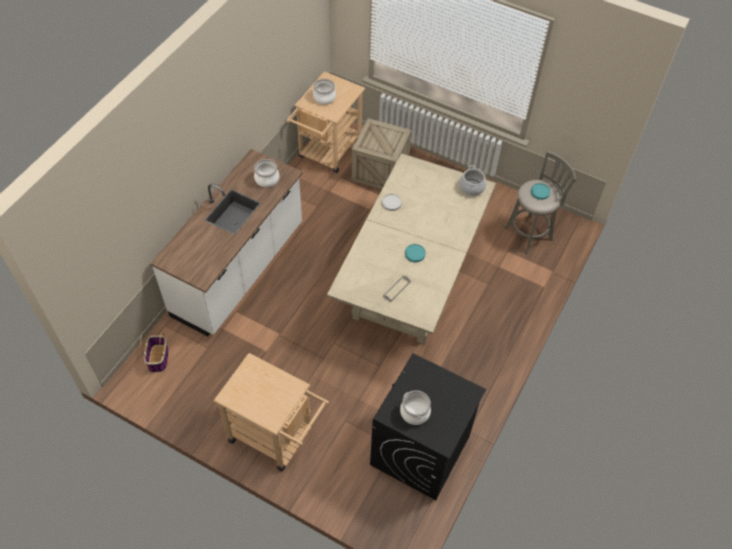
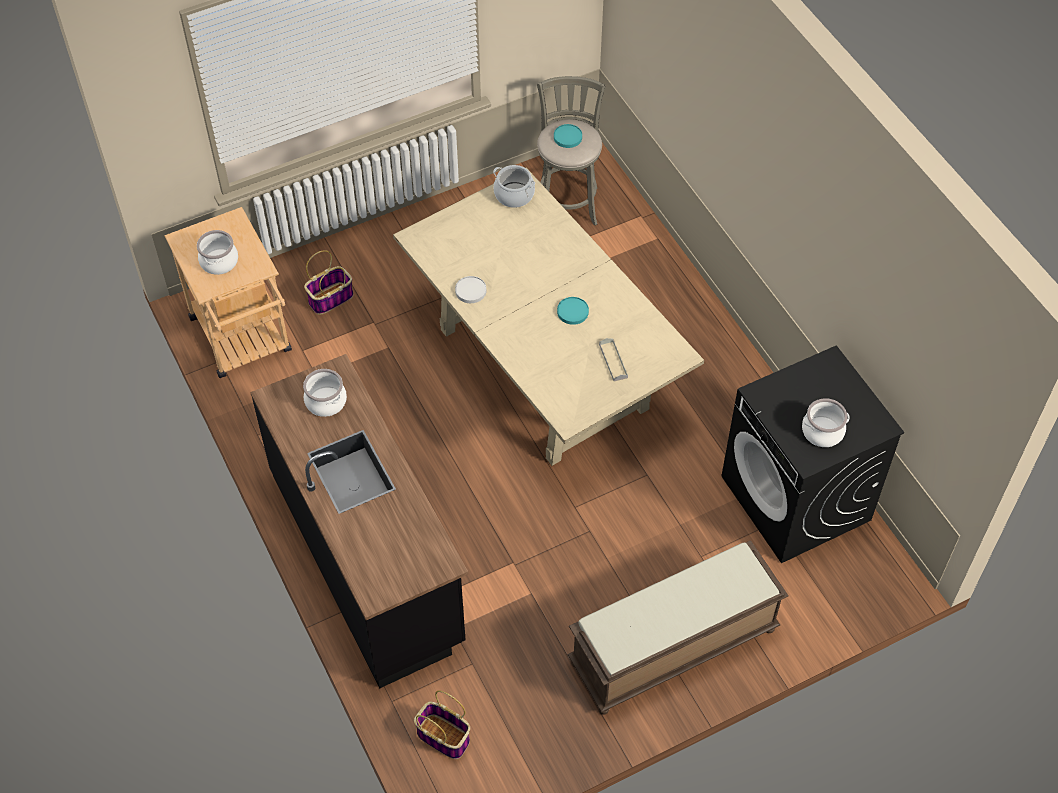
camera: 55 degrees left, 0 degrees up
white counter [150,149,303,336] -> black counter [250,354,468,689]
beige cart [214,353,329,471] -> brown bench [567,540,789,714]
crate [352,118,411,189] -> basket [304,250,354,315]

